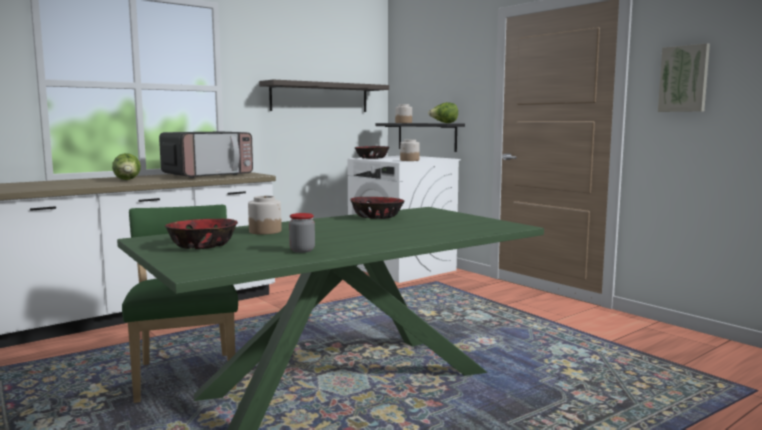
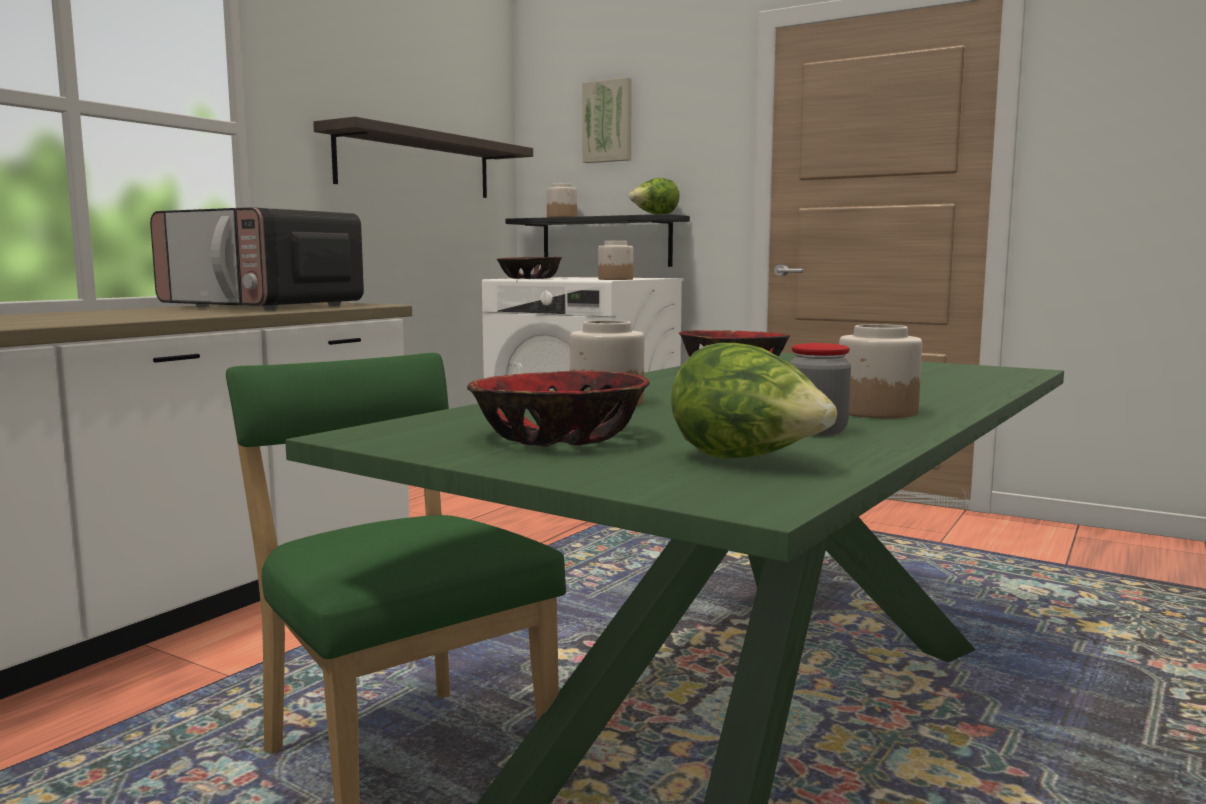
camera: 20 degrees left, 0 degrees up
lettuce [112,153,141,180] -> lettuce moved to [671,343,837,458]
microwave [159,132,253,178] -> microwave turned 90 degrees clockwise [150,207,364,310]
picture [658,43,710,112] -> picture moved to [582,77,632,163]
none -> jar [839,324,922,419]

